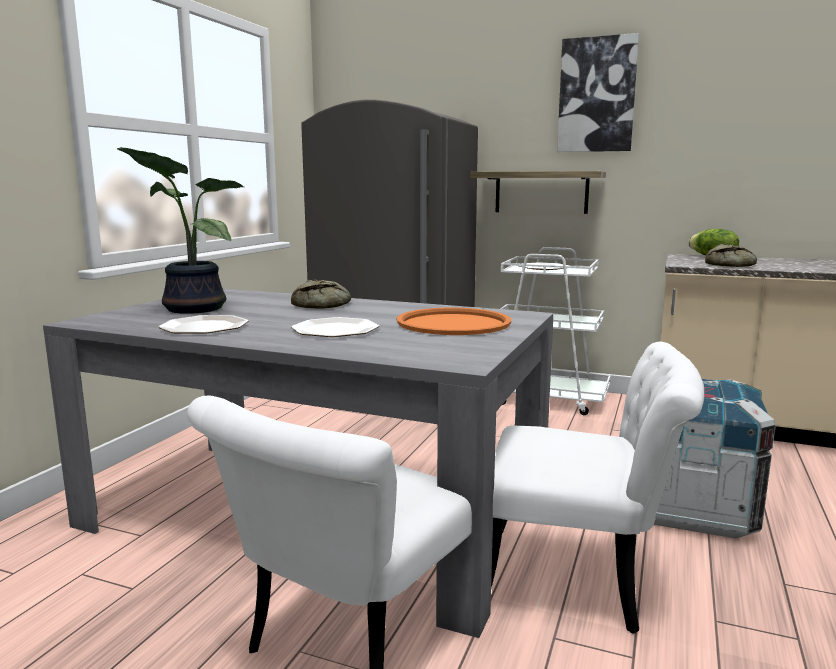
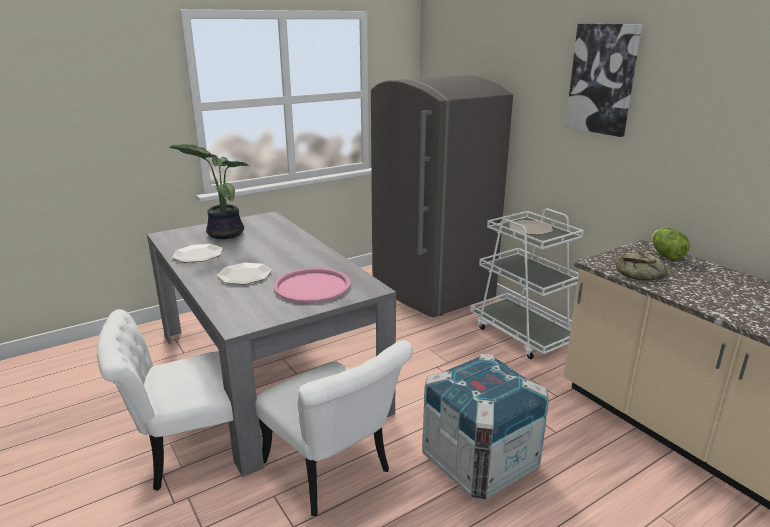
camera: 35 degrees right, 10 degrees up
bread [291,279,351,309] -> none
orange tray [397,308,511,335] -> pink tray [274,268,351,303]
shelf [470,171,606,214] -> none

